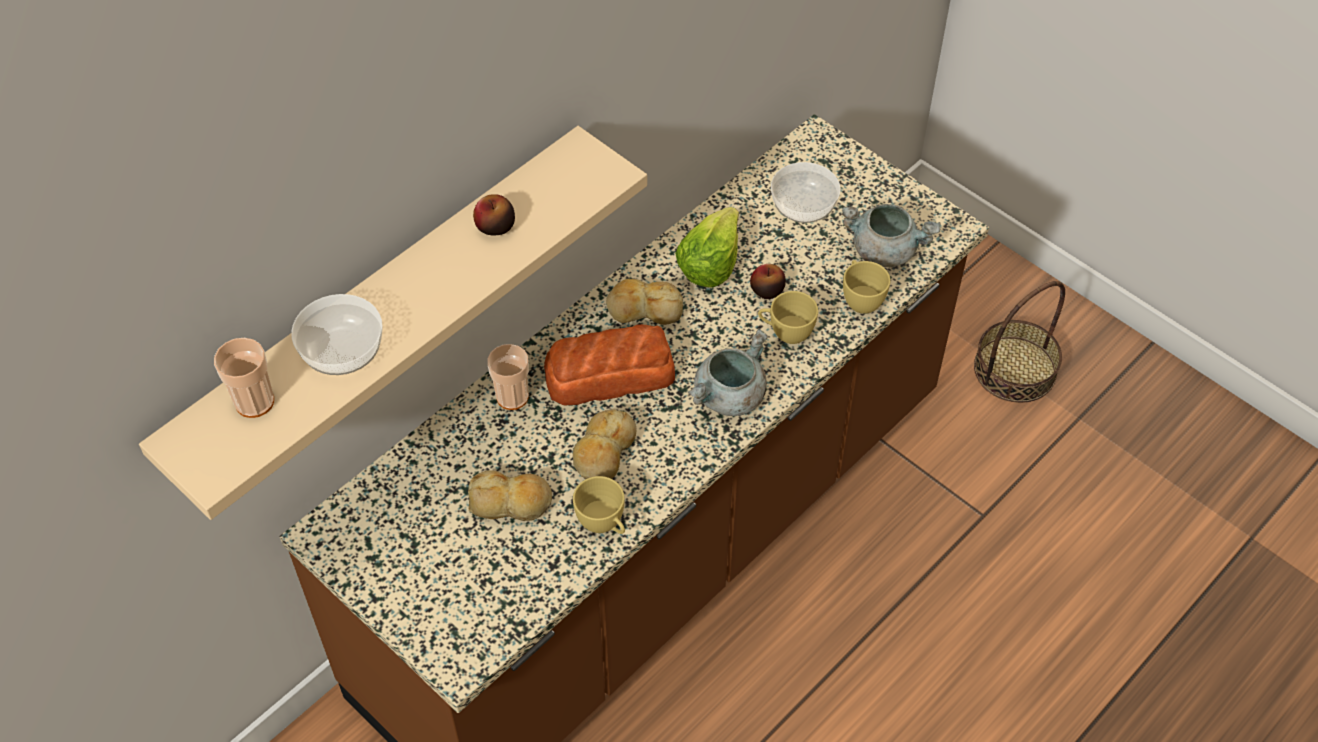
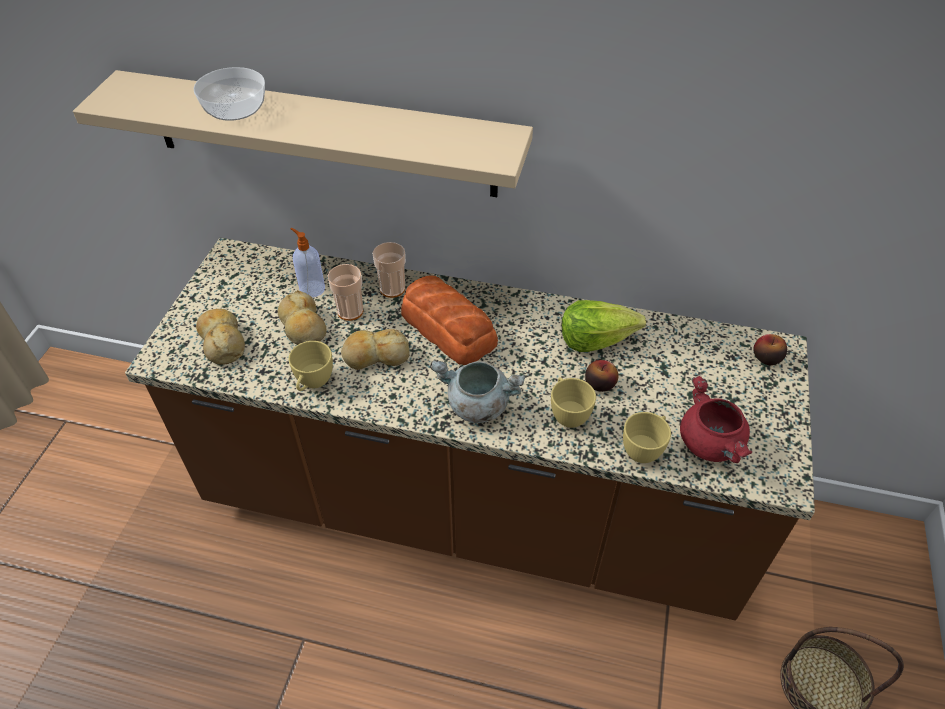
camera: 60 degrees right, 5 degrees down
cup [214,338,274,418] -> cup moved to [327,264,364,321]
apple [473,194,515,235] -> apple moved to [753,334,787,365]
bread [606,279,683,325] -> bread moved to [196,309,245,365]
bowl [771,162,841,223] -> none
grey cooking pot [842,204,941,267] -> red cooking pot [680,376,752,463]
none -> soap dispenser [290,228,325,298]

